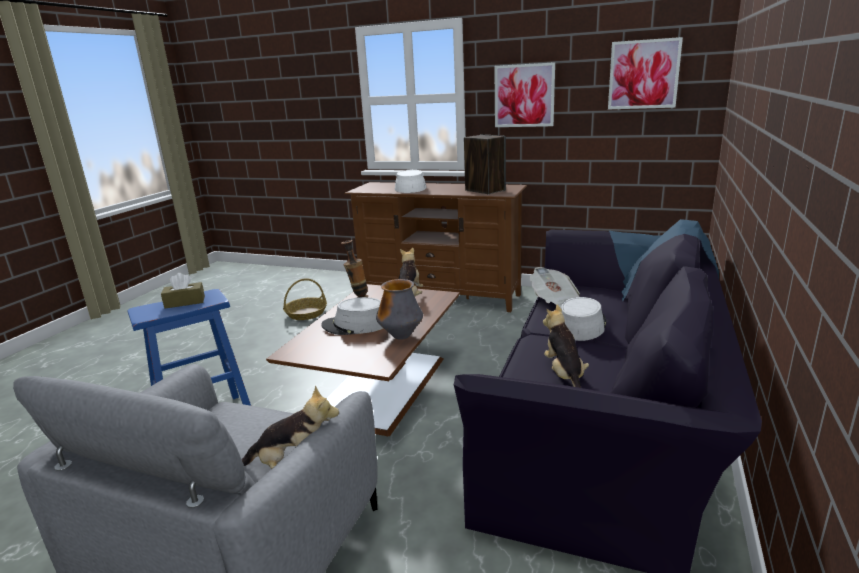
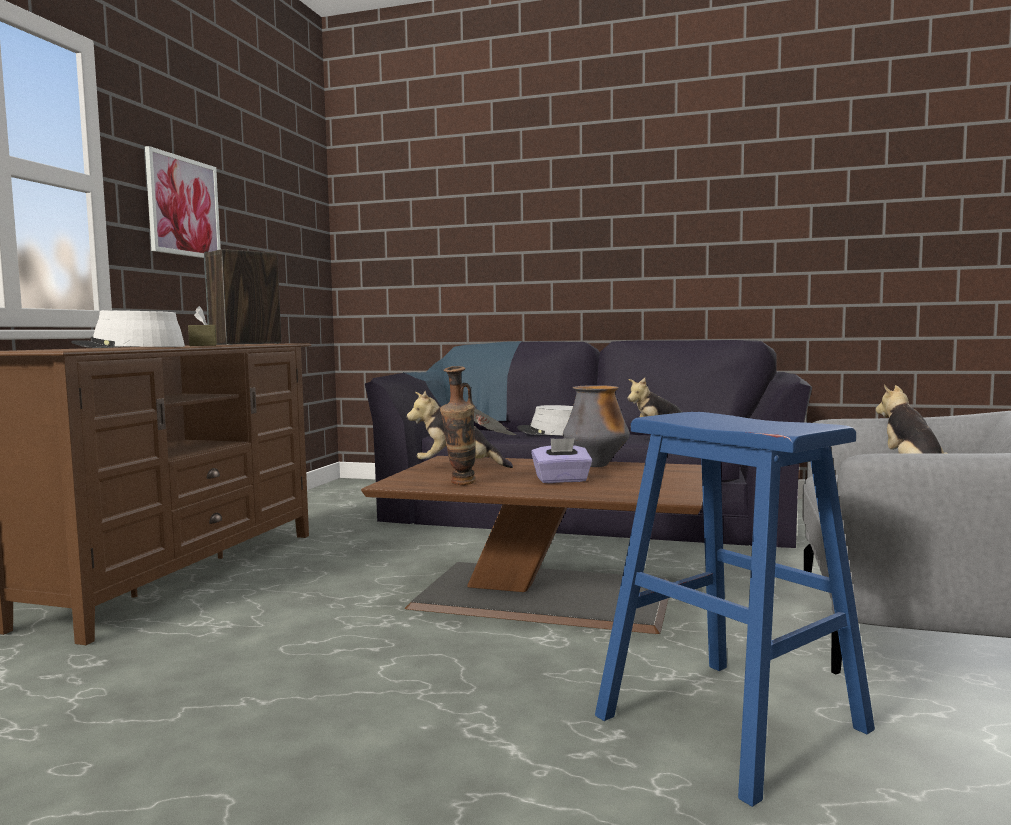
camera: 95 degrees left, 15 degrees down
brown tissue box [161,273,205,309] -> brown tissue box moved to [188,306,217,346]
basket [283,278,327,320] -> none
grey hat [321,297,383,335] -> purple tissue box [531,438,592,483]
picture [608,37,683,109] -> none

